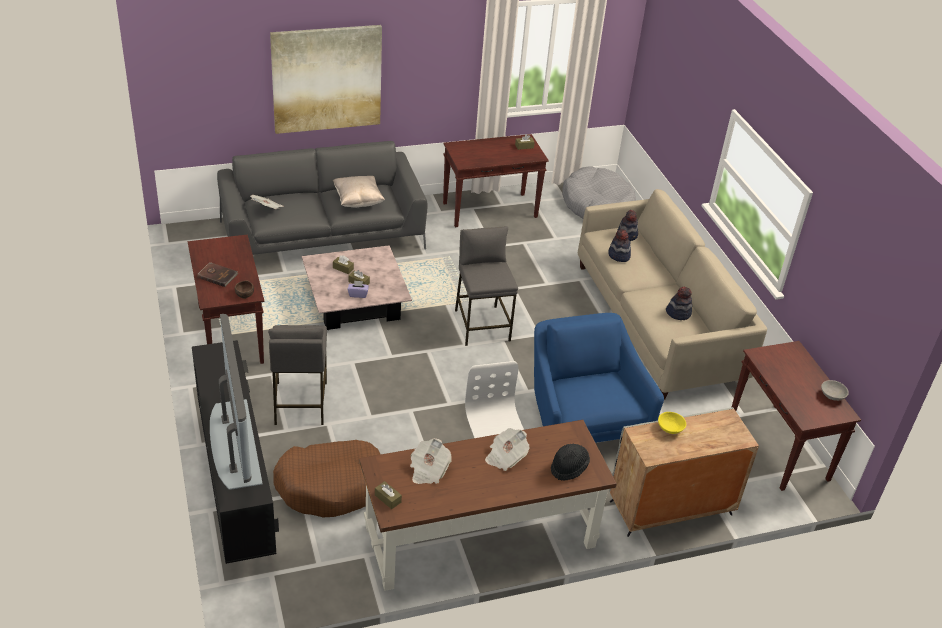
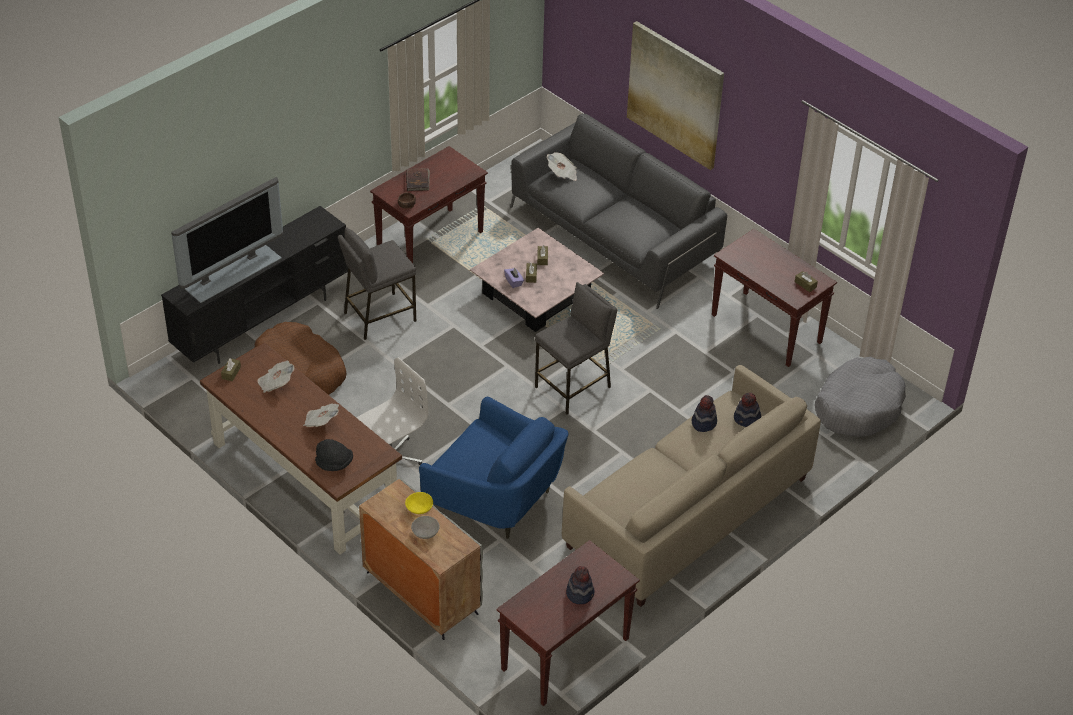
camera: 65 degrees right, 5 degrees up
beige pillow [333,176,385,207] -> none
blue armchair [534,313,664,443] -> blue armchair turned 75 degrees clockwise [419,397,569,539]
hat [666,287,692,320] -> hat moved to [566,566,595,604]
grey bowl [821,380,849,401] -> grey bowl moved to [411,516,440,539]

